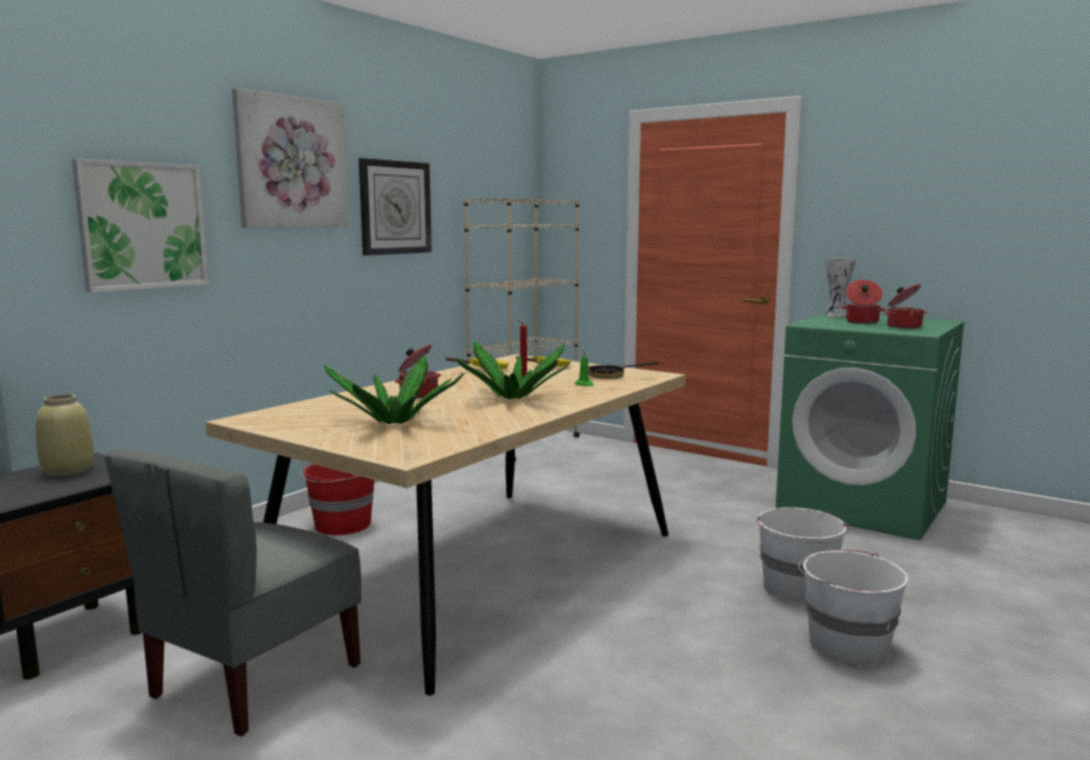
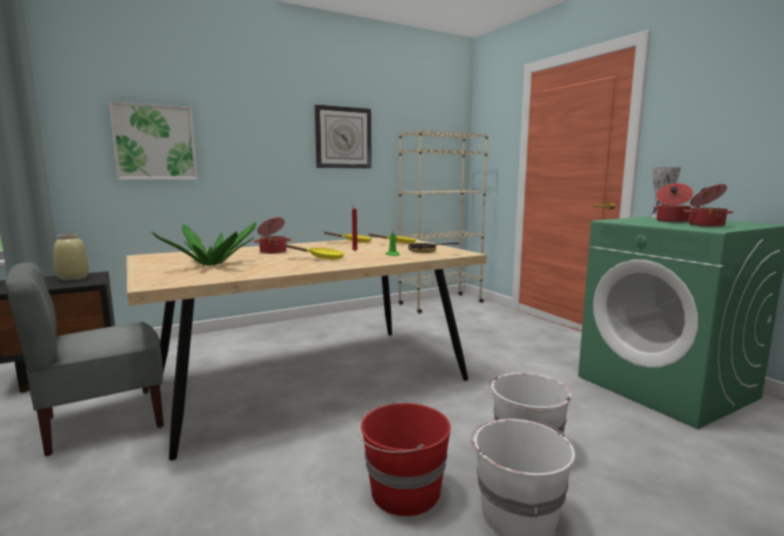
camera: 25 degrees right, 0 degrees up
picture [232,88,349,228] -> none
red bucket [300,464,374,535] -> red bucket moved to [357,401,451,516]
potted plant [456,341,569,399] -> yellow frying pan [285,244,344,260]

